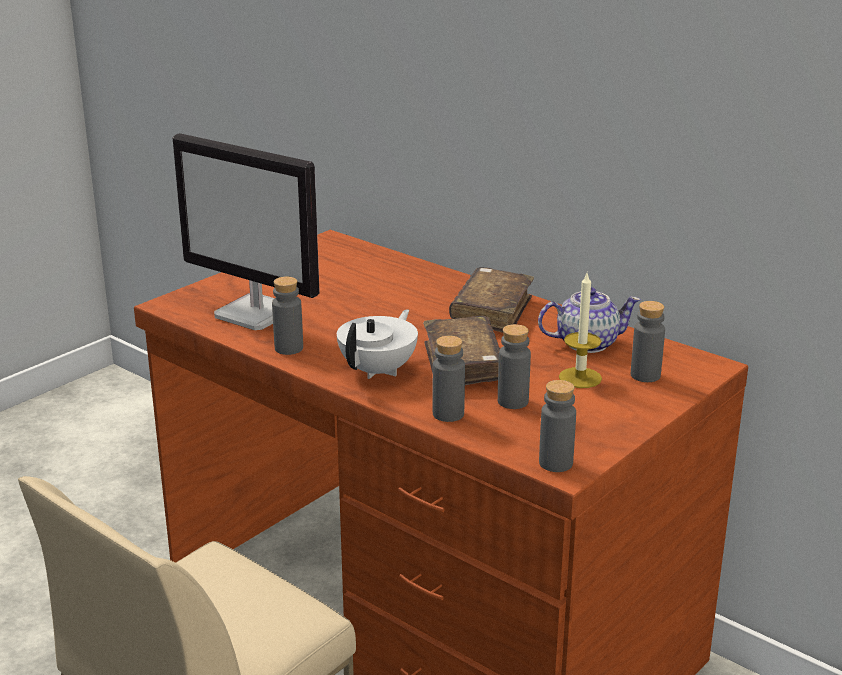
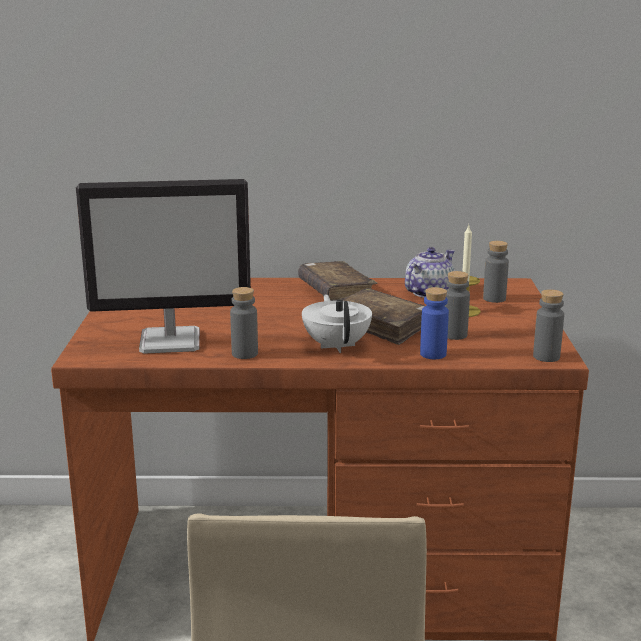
camera: 40 degrees left, 5 degrees down
grey bottle [433,336,465,422] -> blue bottle [420,287,449,359]

